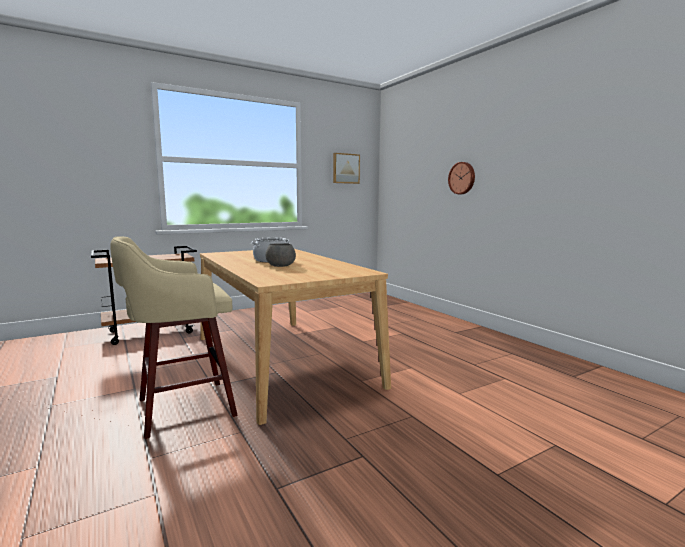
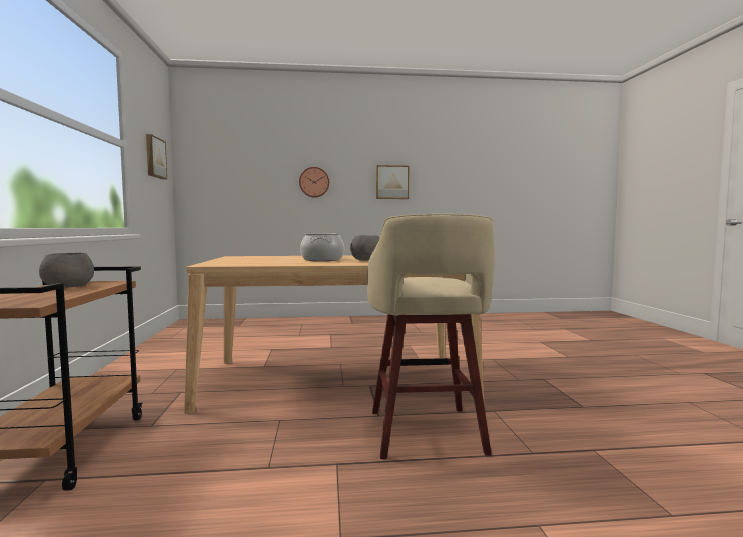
camera: 65 degrees left, 5 degrees down
none -> grey bowl [39,253,94,288]
none -> picture [376,165,409,199]

